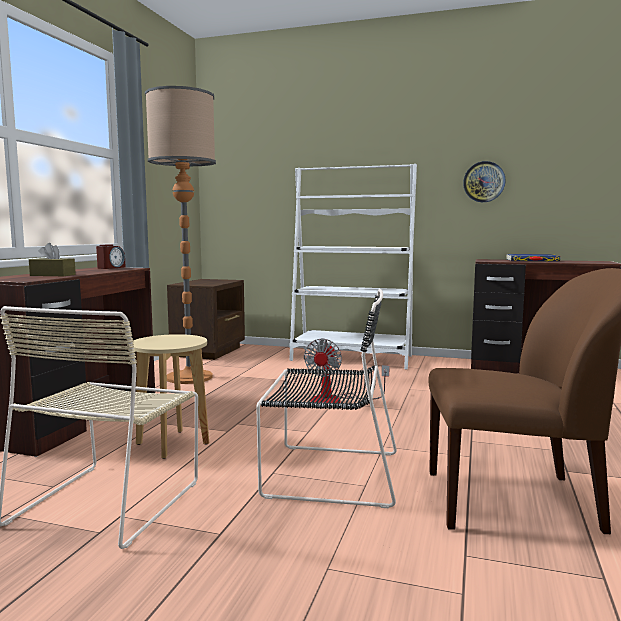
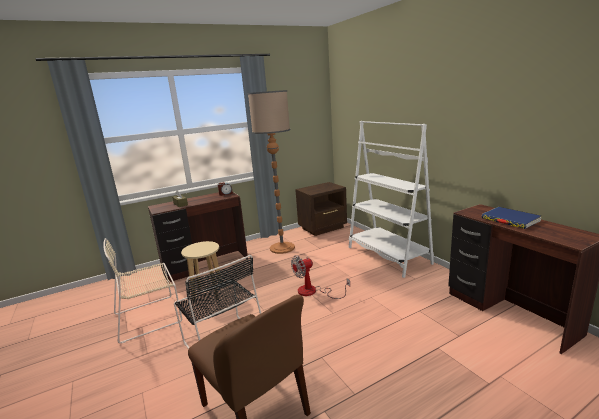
camera: 45 degrees right, 10 degrees up
wall clock [463,161,506,202] -> none

